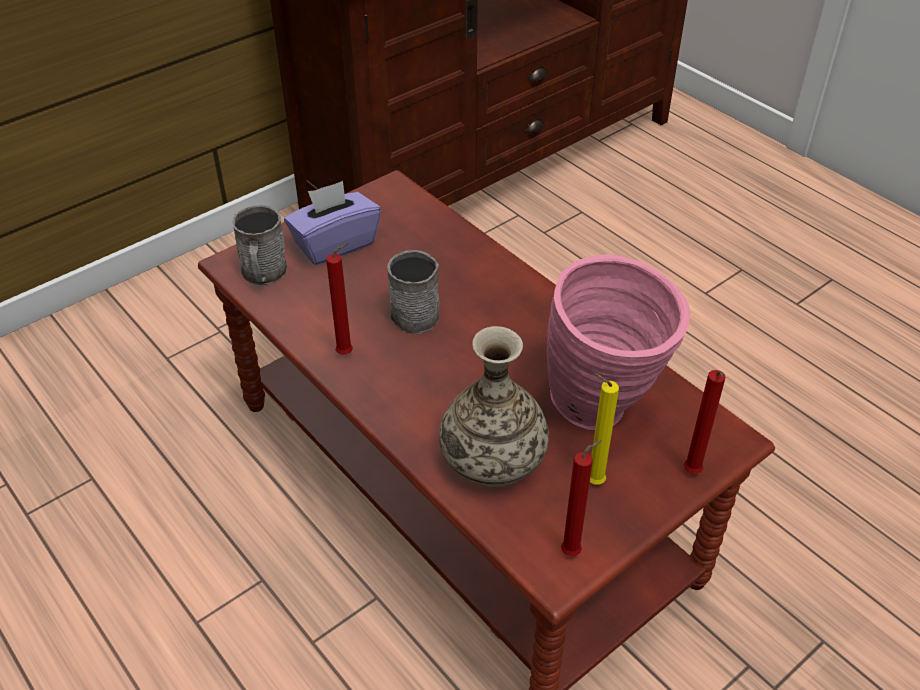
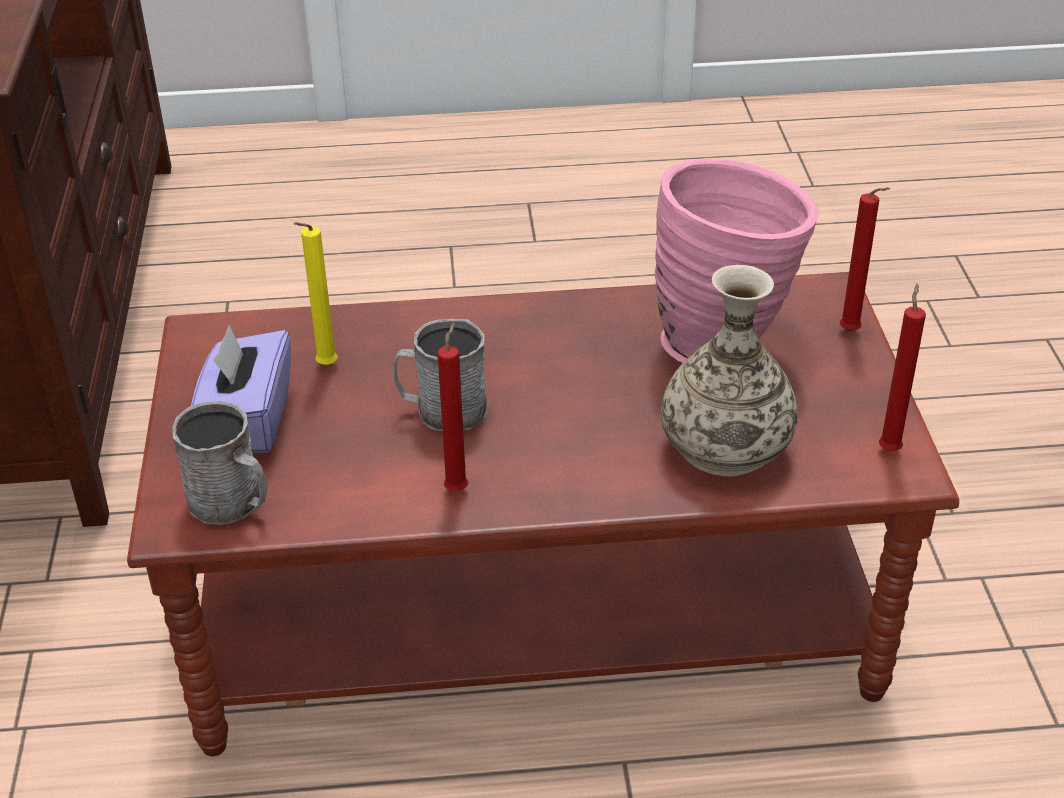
camera: 55 degrees left, 5 degrees down
yellow candle [590,373,619,485] -> yellow candle moved to [294,222,338,365]

